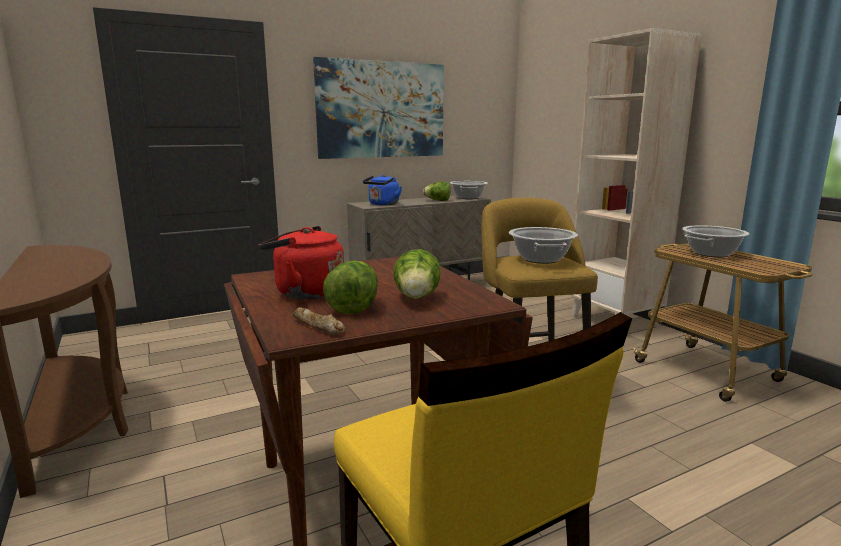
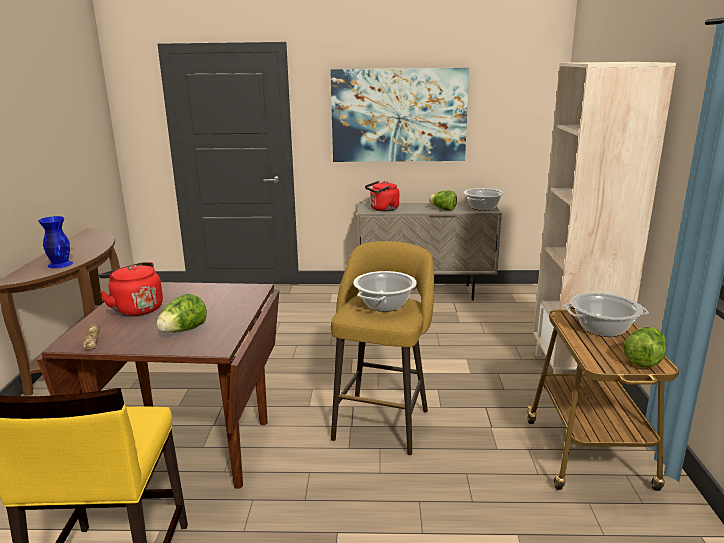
camera: 30 degrees right, 5 degrees up
lettuce [323,261,378,314] -> lettuce moved to [623,327,667,367]
blue kettle [363,174,402,206] -> red kettle [365,181,399,211]
none -> blue vase [38,216,73,268]

